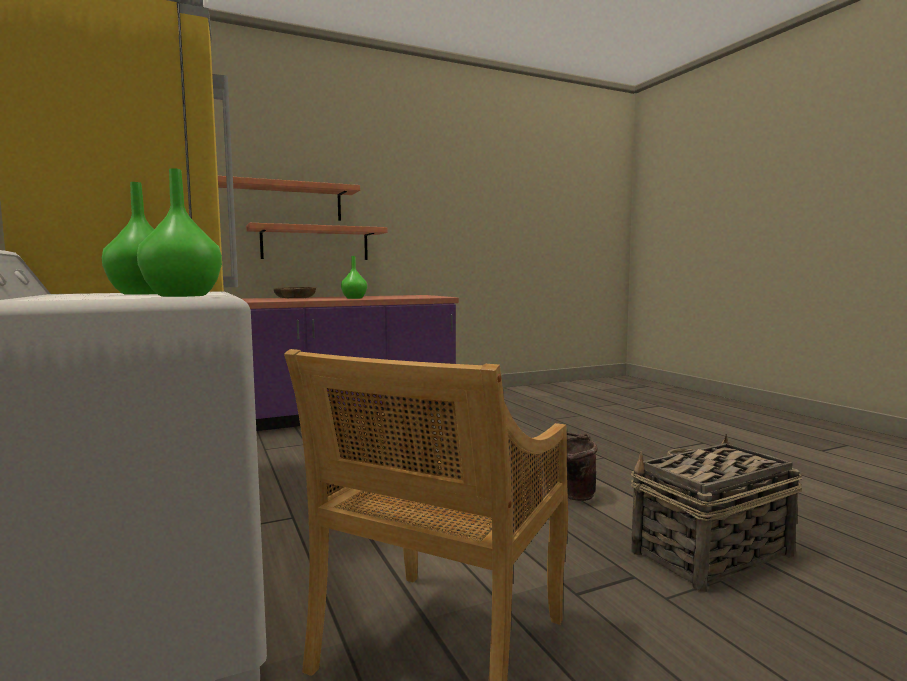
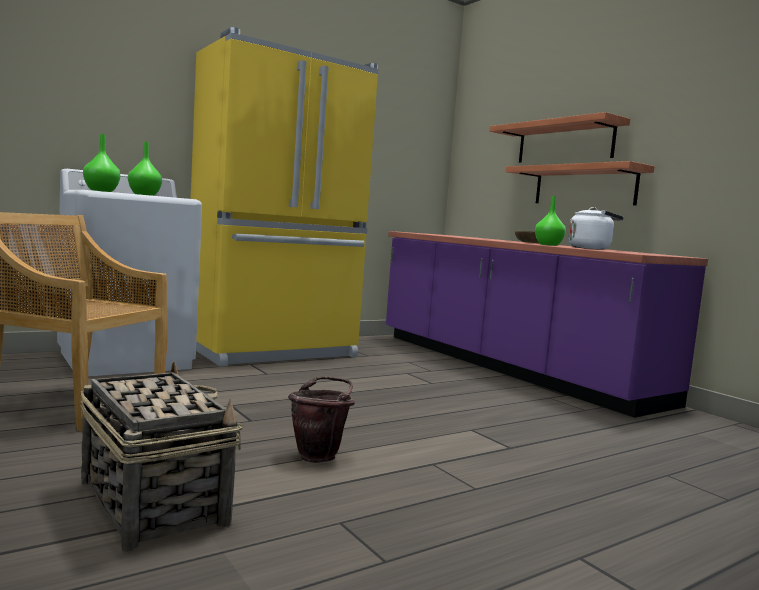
camera: 80 degrees right, 0 degrees up
none -> white kettle [568,207,624,250]

